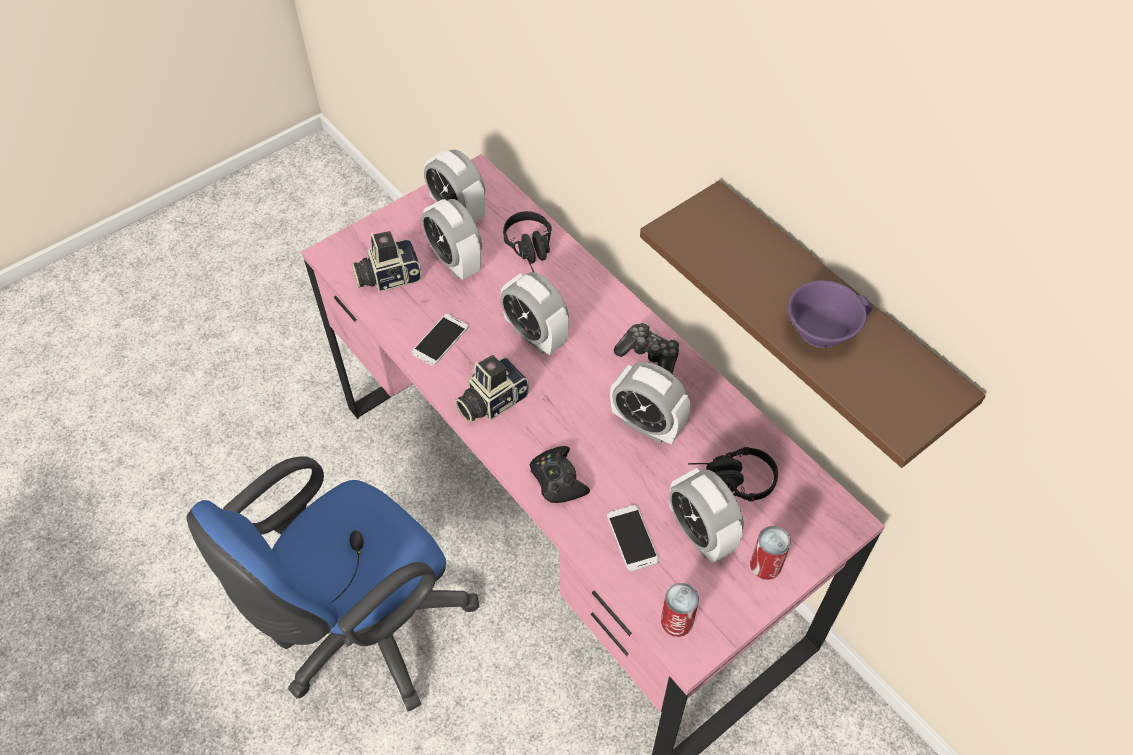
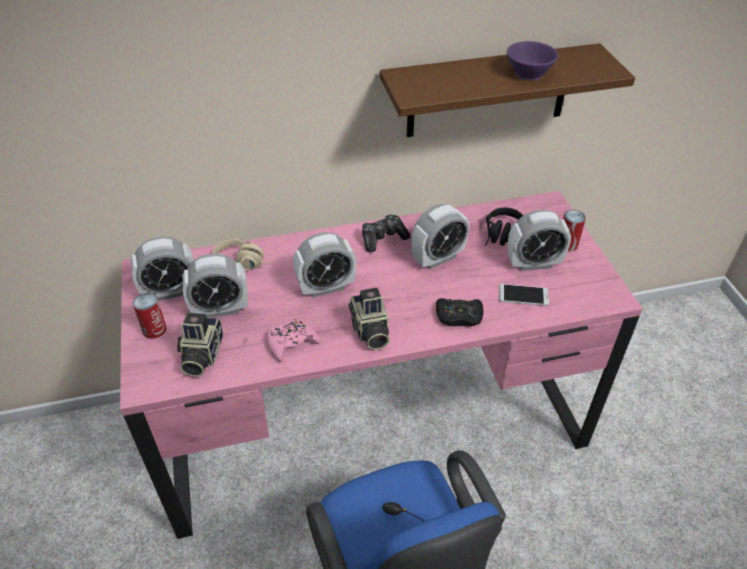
camera: 65 degrees left, 10 degrees down
phone [411,314,468,366] -> pink game controller [267,317,320,361]
black headphones [503,211,551,272] -> beige headphones [212,239,274,271]
can [661,583,699,637] -> can moved to [133,293,167,339]

